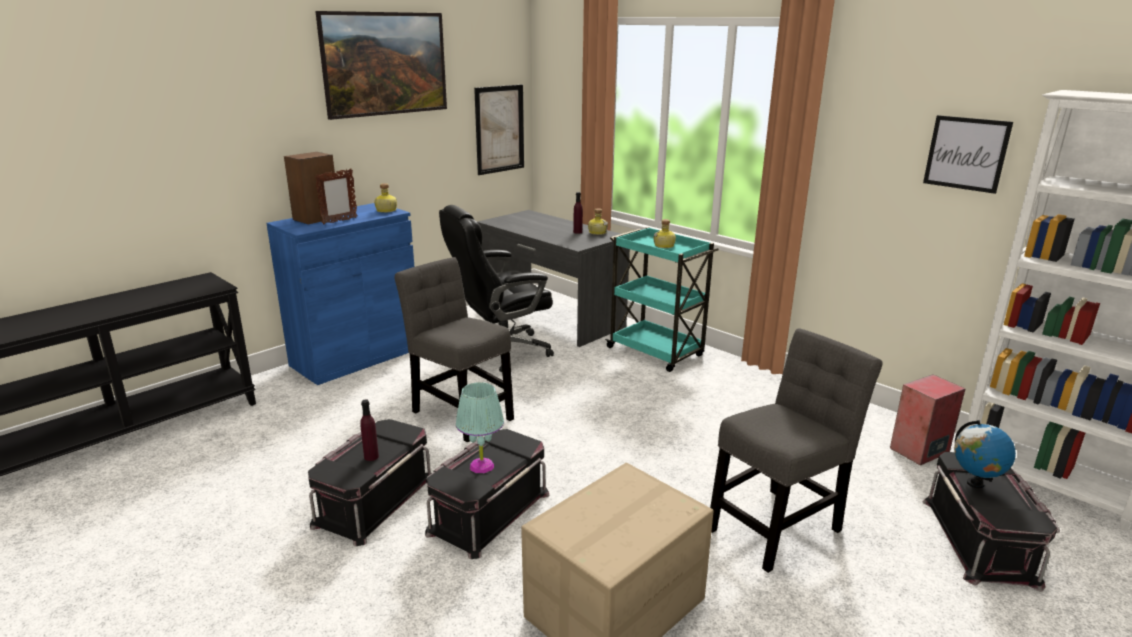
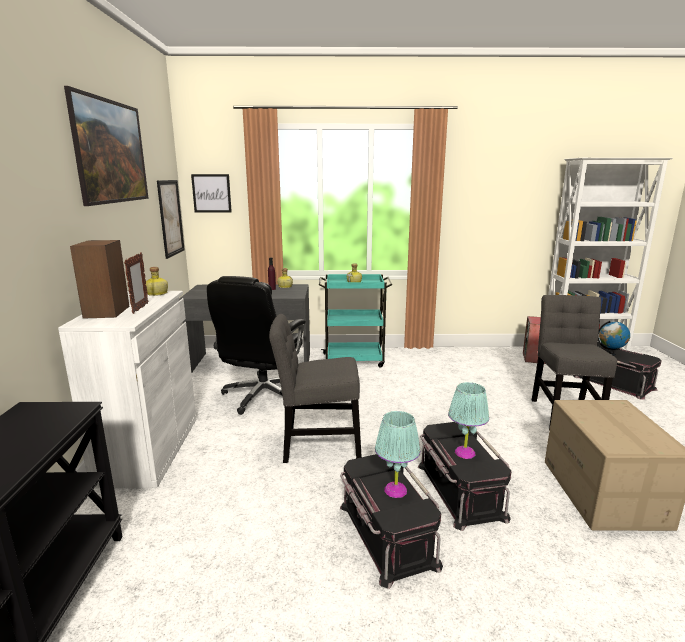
camera: 45 degrees left, 5 degrees down
blue cabinet [266,203,414,385] -> white cabinet [58,291,196,489]
purple bottle [360,399,379,461] -> turquoise table lamp [375,411,420,498]
picture [923,115,1013,194] -> picture moved to [191,174,232,213]

